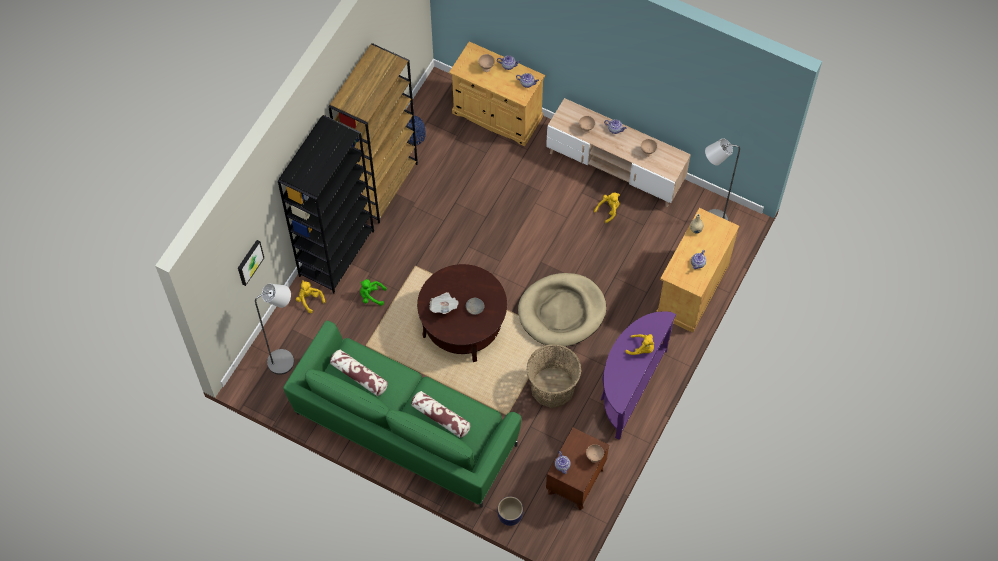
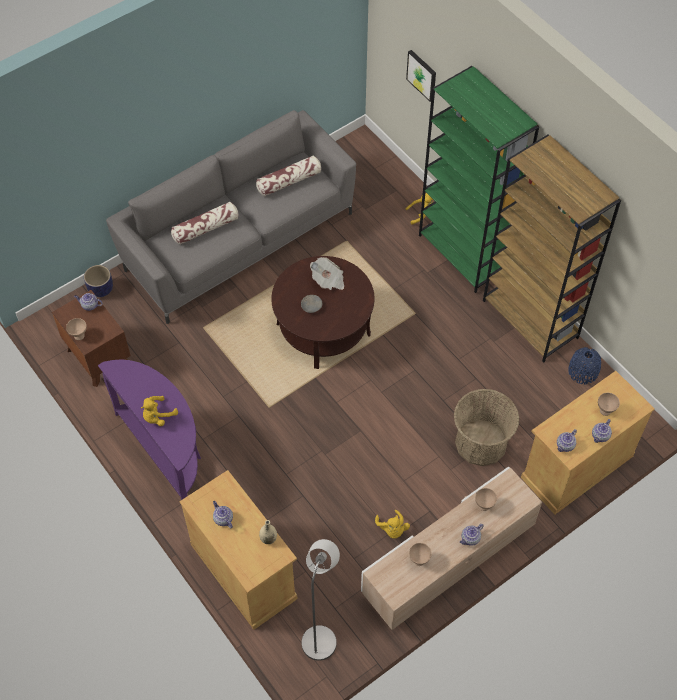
camera: 115 degrees right, 5 degrees down
grey floor lamp [255,284,294,375] -> none
black bookcase [278,115,374,293] -> green bookcase [419,66,539,293]
green sofa [283,321,521,508] -> grey sofa [106,110,356,324]
green plush toy [360,279,387,306] -> none
beige dog bed [518,273,606,347] -> none
basket [526,344,581,408] -> basket moved to [454,389,519,466]

